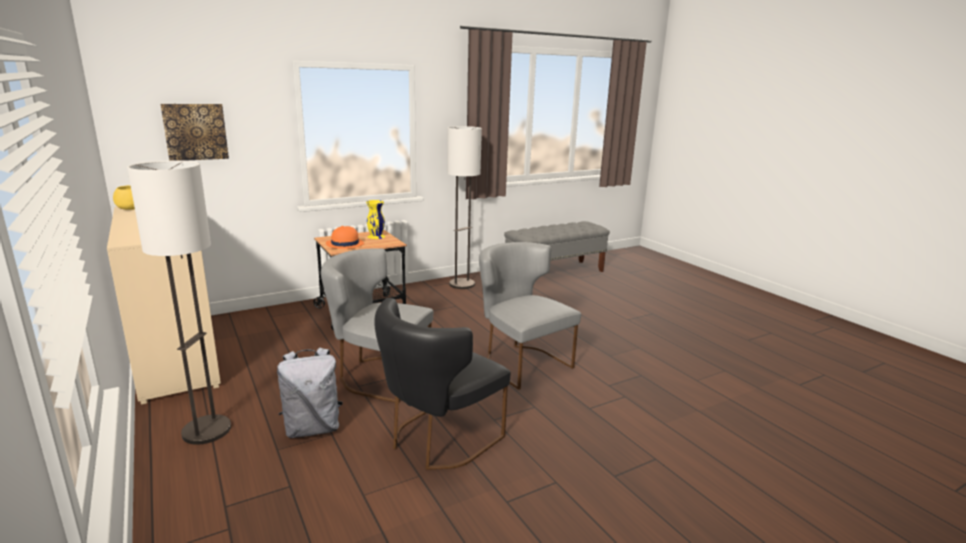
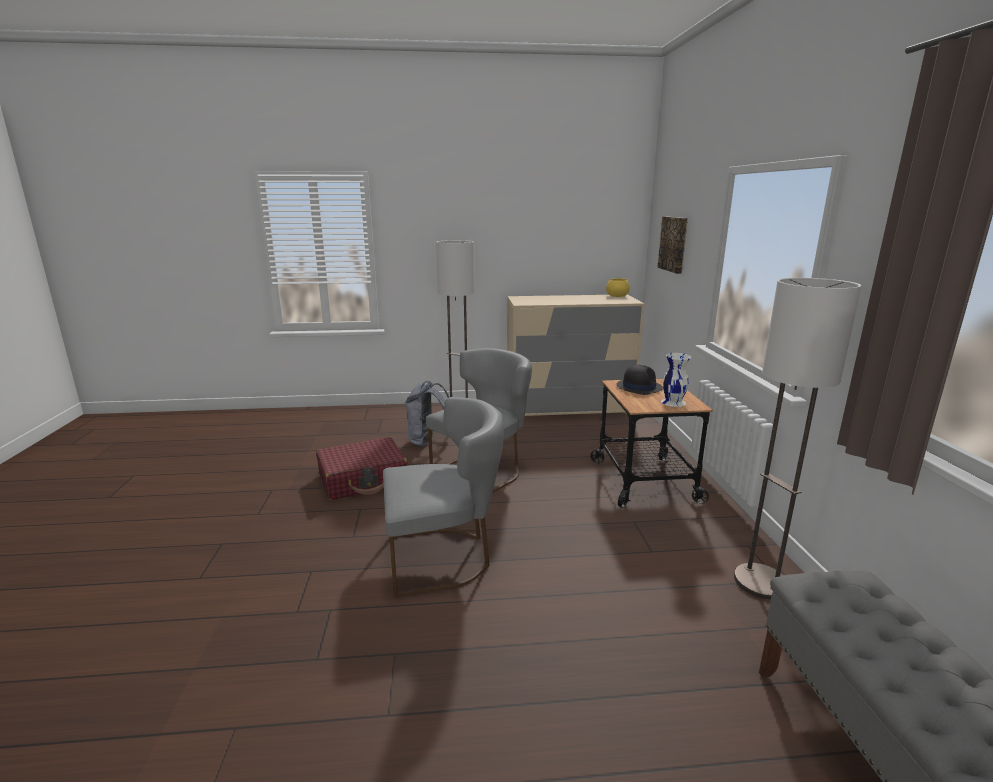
camera: 115 degrees right, 0 degrees up
orange hat [326,226,364,249] -> black hat [616,364,663,395]
yellow vase [366,200,385,239] -> white vase [661,353,691,407]
black chair [375,298,511,470] -> red suitcase [316,437,408,500]

